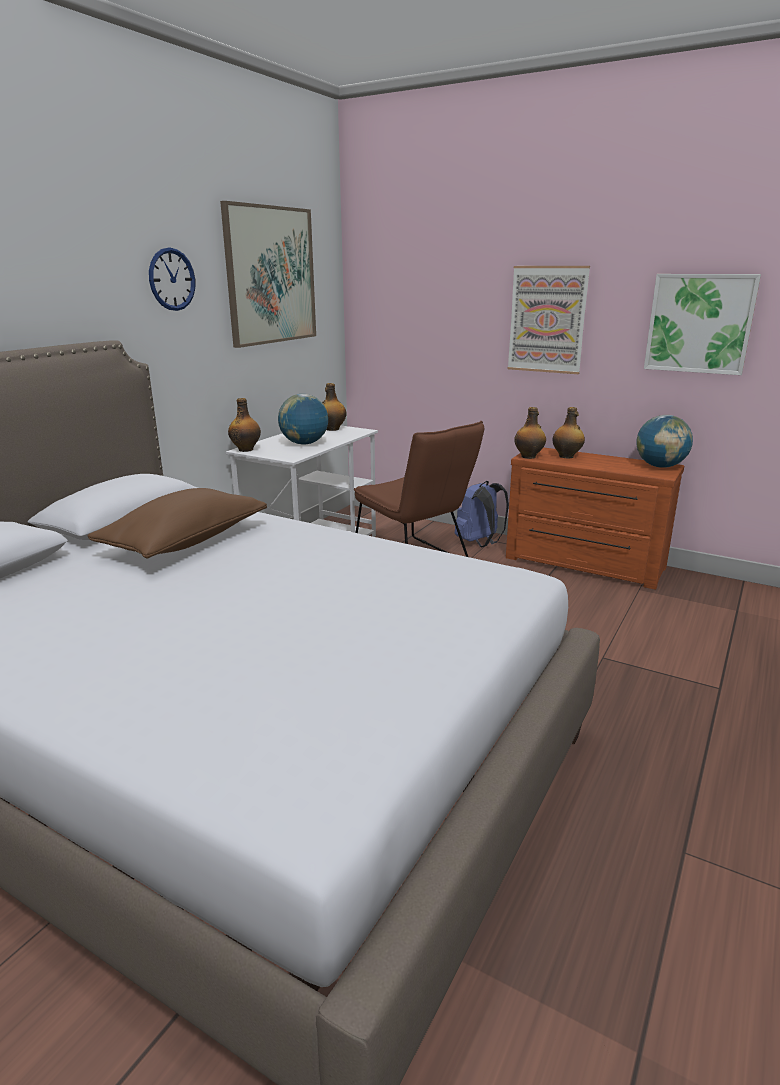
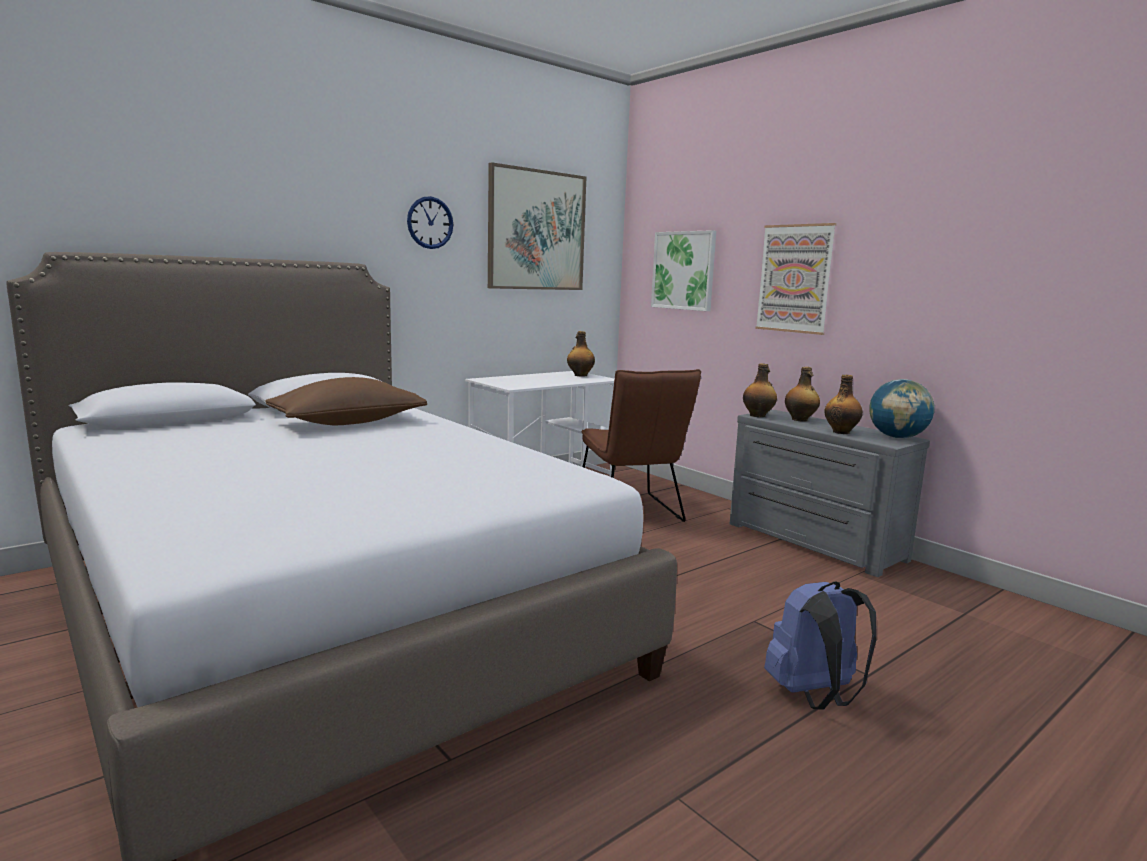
camera: 20 degrees right, 10 degrees down
bottle [228,398,261,452] -> bottle moved to [825,375,863,434]
globe [278,394,328,445] -> none
blue backpack [455,481,509,548] -> blue backpack moved to [764,581,877,709]
brown dresser [506,447,684,589] -> grey dresser [730,410,930,577]
picture [644,274,761,375] -> picture moved to [651,230,716,311]

